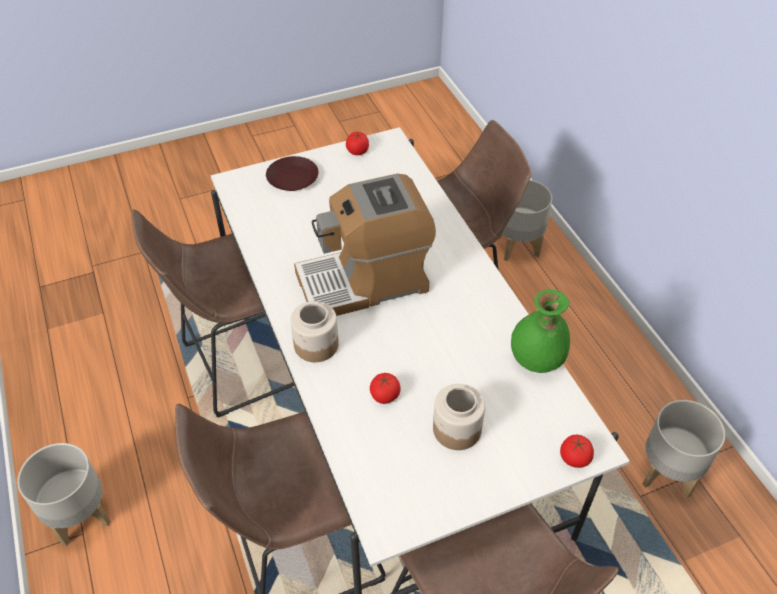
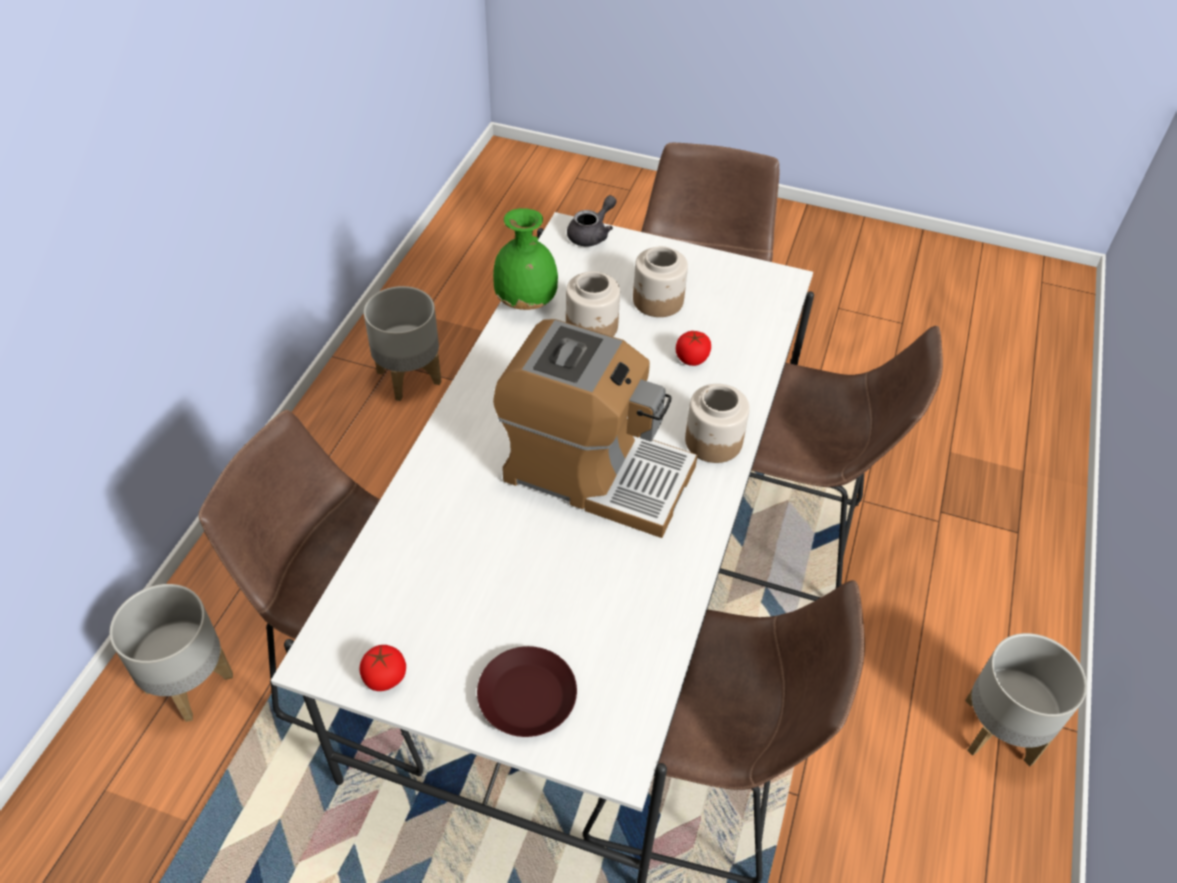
camera: 140 degrees left, 0 degrees up
tomato [560,435,594,468] -> grey teapot [567,195,617,247]
none -> jar [566,271,620,337]

